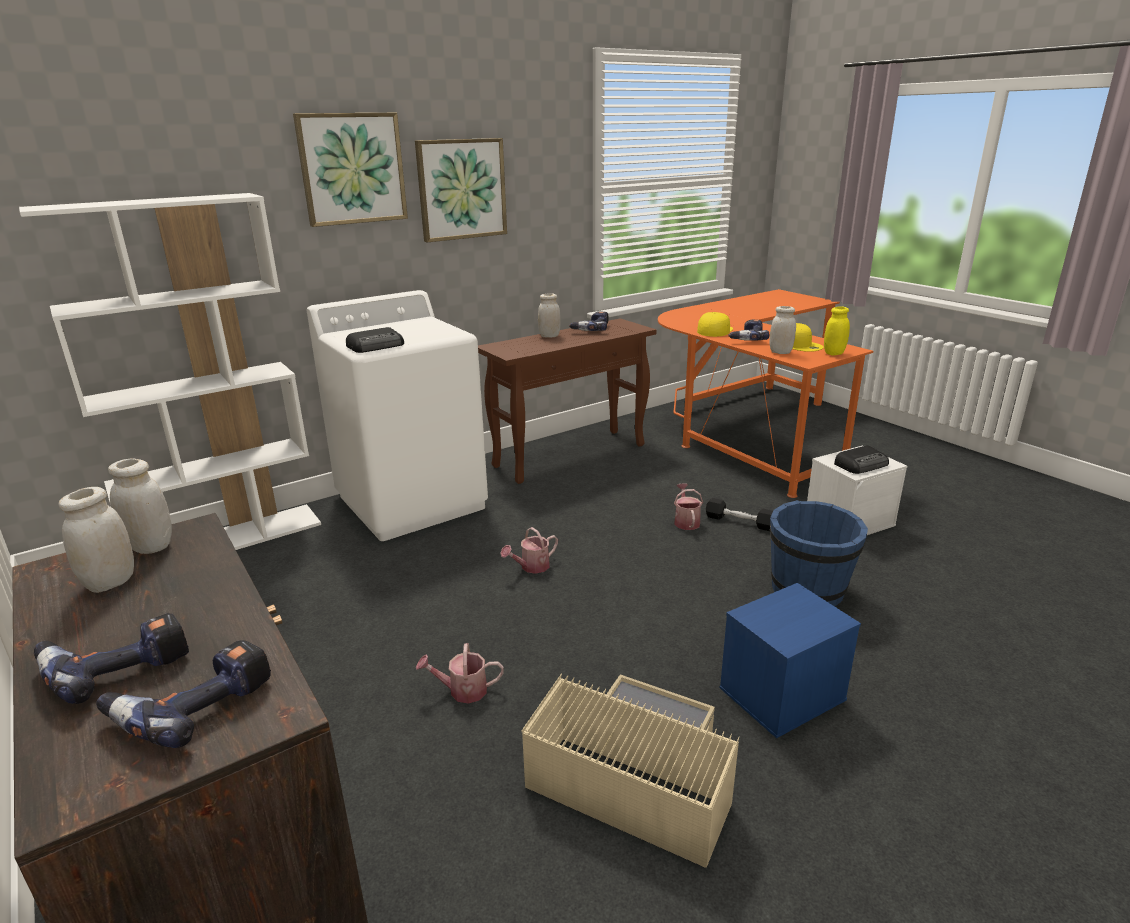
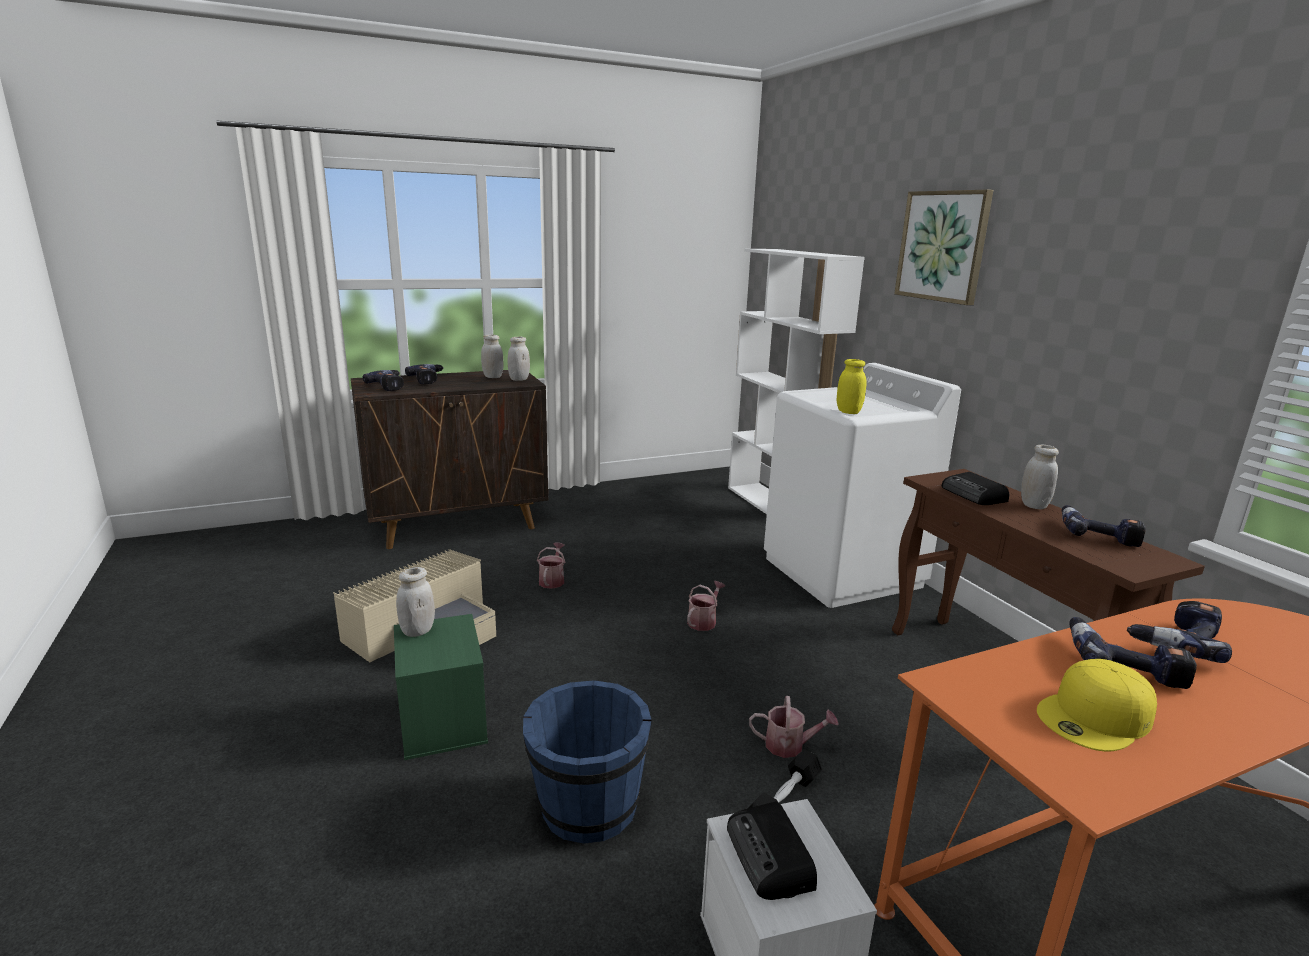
camera: 100 degrees right, 5 degrees down
radio [346,327,404,353] -> radio moved to [942,472,1009,505]
picture [415,138,507,242] -> none
watering can [500,527,558,574] -> watering can turned 60 degrees clockwise [687,581,725,631]
yellow cap [697,312,733,337] -> power drill [1127,601,1232,663]
blue storage box [720,583,861,738] -> green storage box [394,614,488,760]
white jar [769,306,796,354] -> white jar moved to [396,567,435,637]
yellow jar [824,306,850,355] -> yellow jar moved to [837,359,866,414]

